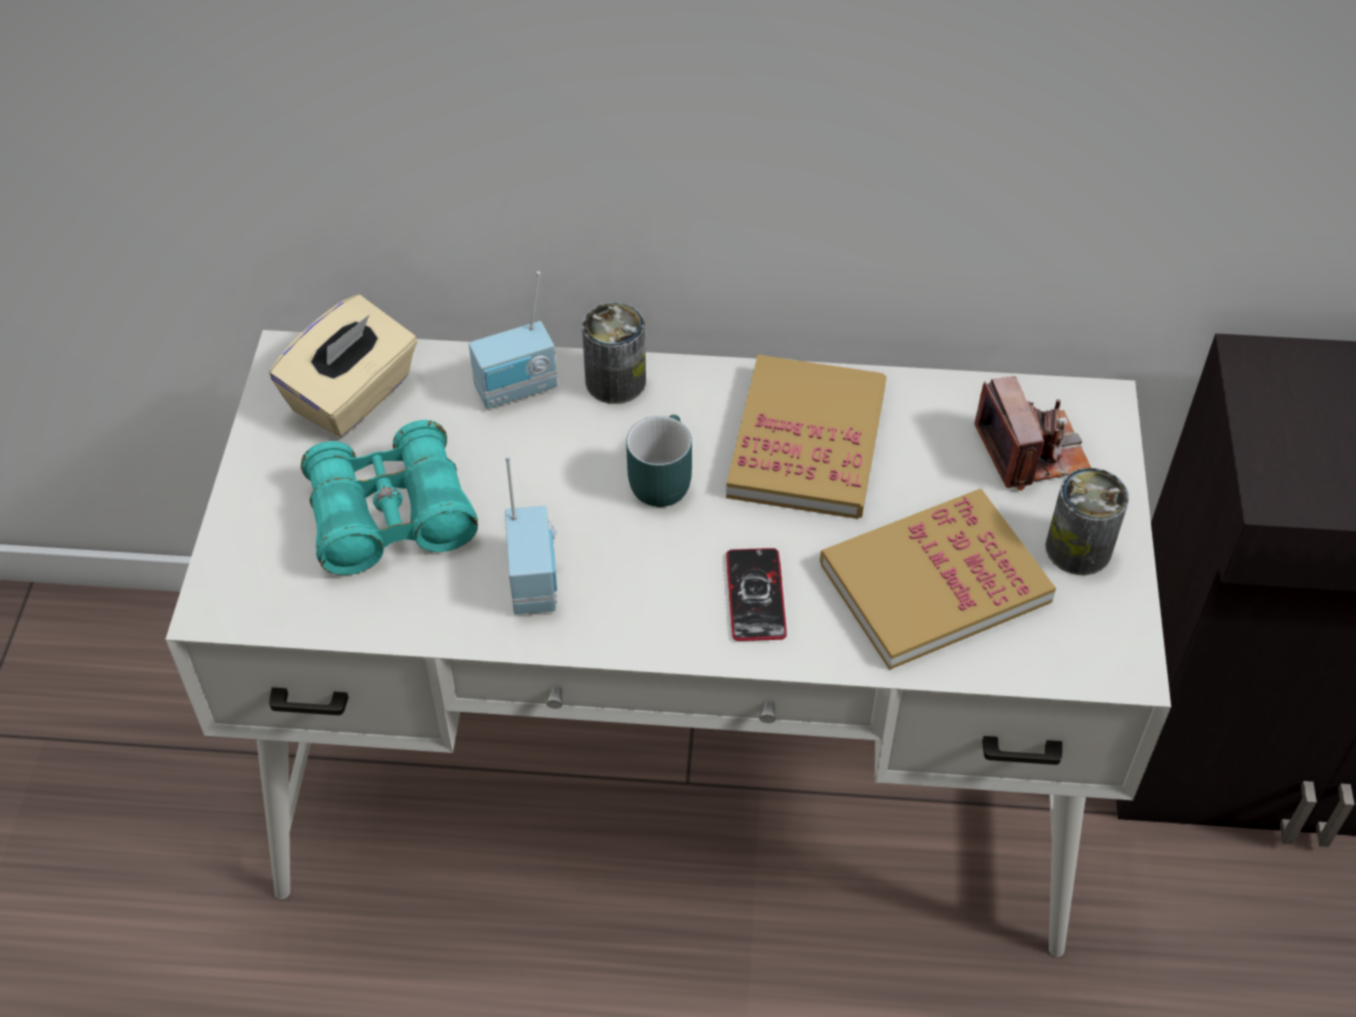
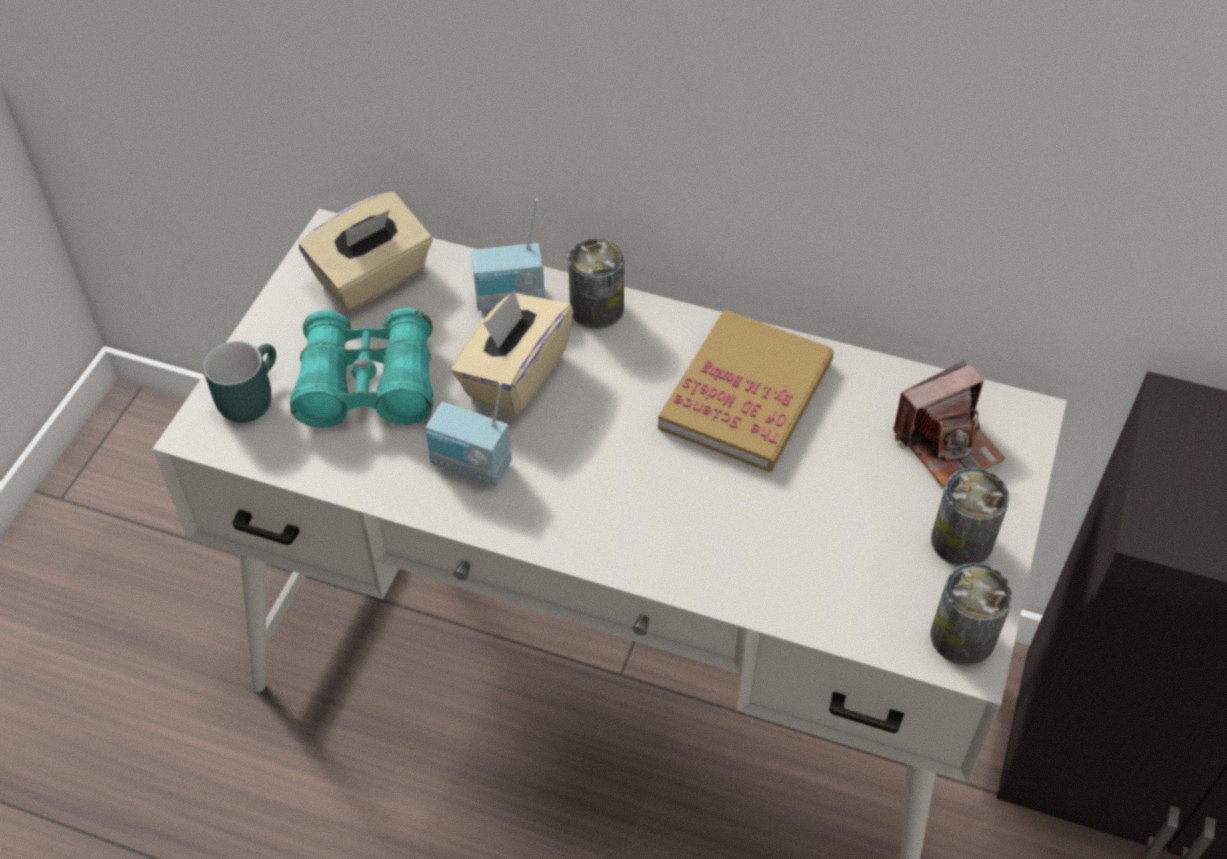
camera: 15 degrees right, 0 degrees up
radio [505,456,557,615] -> radio turned 105 degrees clockwise [425,382,512,486]
turquoise mug [626,415,692,507] -> turquoise mug moved to [203,341,276,423]
phone [726,548,787,641] -> none
book [820,489,1056,670] -> none
camera [974,376,1091,491] -> camera turned 60 degrees clockwise [893,360,1006,487]
none -> beige tissue box [451,290,574,415]
none -> can [930,563,1013,666]

